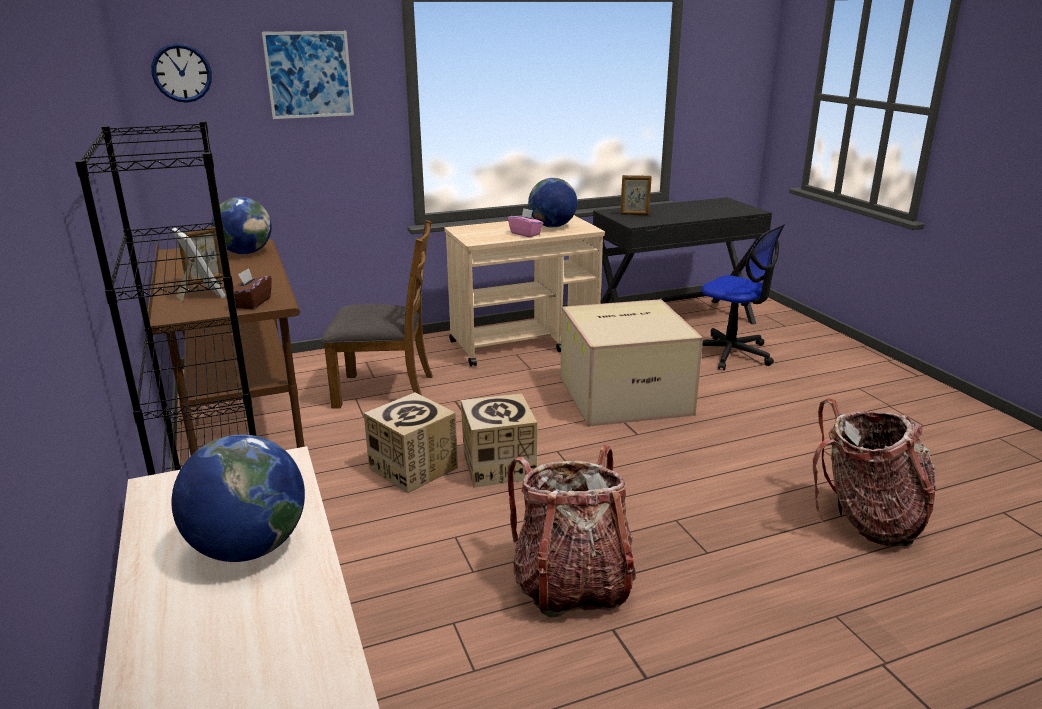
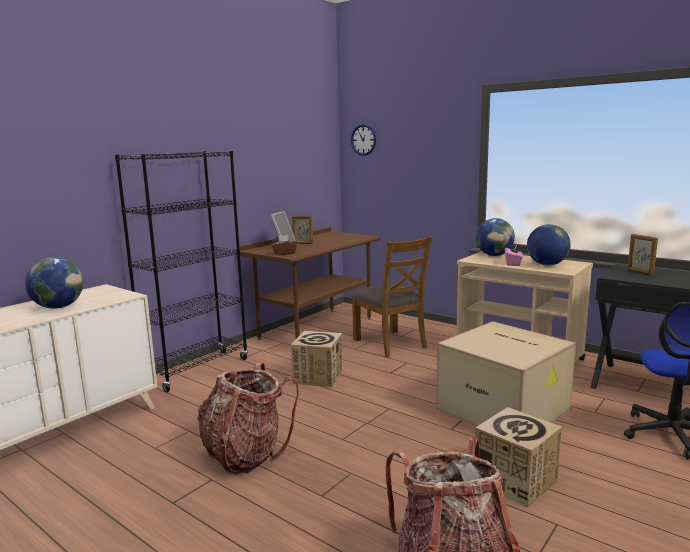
camera: 60 degrees right, 10 degrees down
globe [212,197,272,254] -> globe moved to [476,218,515,256]
picture [262,31,354,119] -> none
cardboard box [461,393,537,487] -> cardboard box moved to [475,407,562,507]

